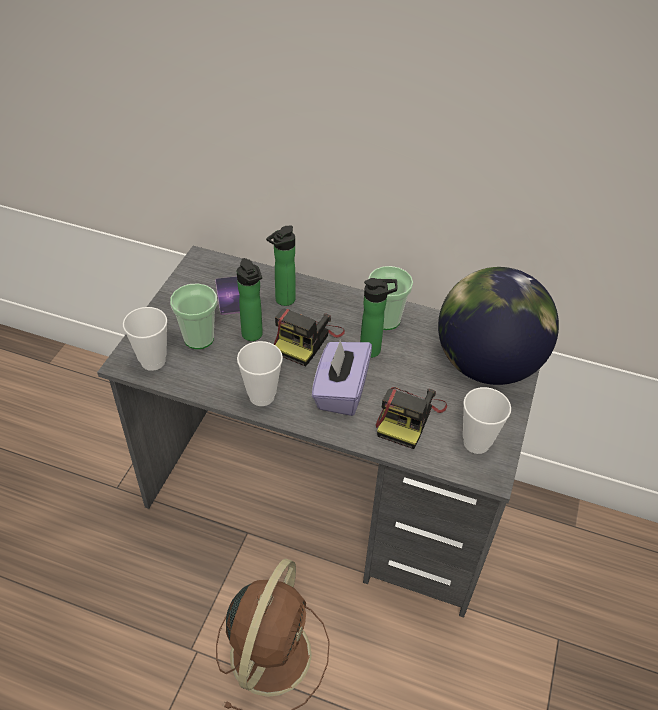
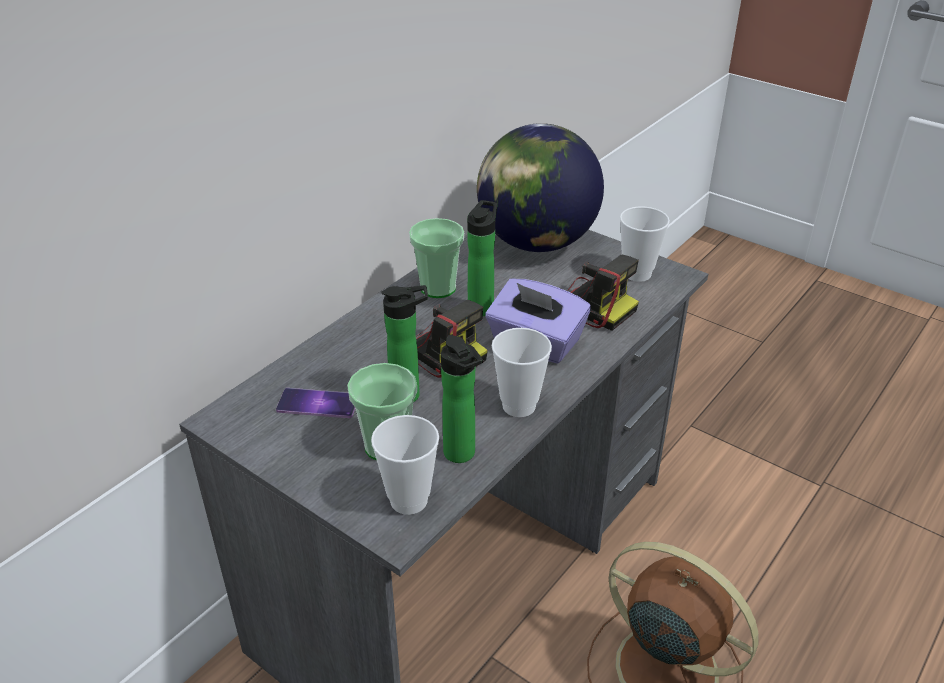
camera: 70 degrees left, 10 degrees down
bottle [266,225,296,306] -> bottle moved to [441,335,483,463]

